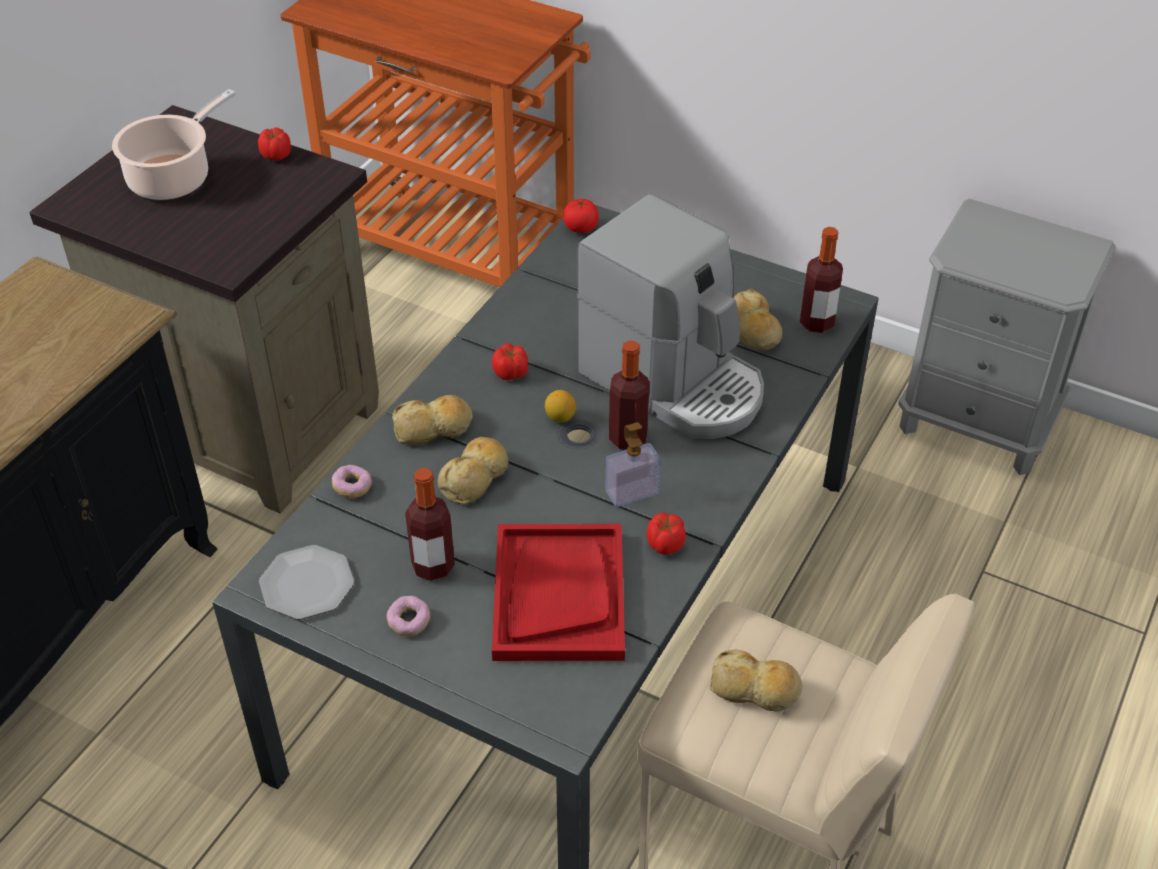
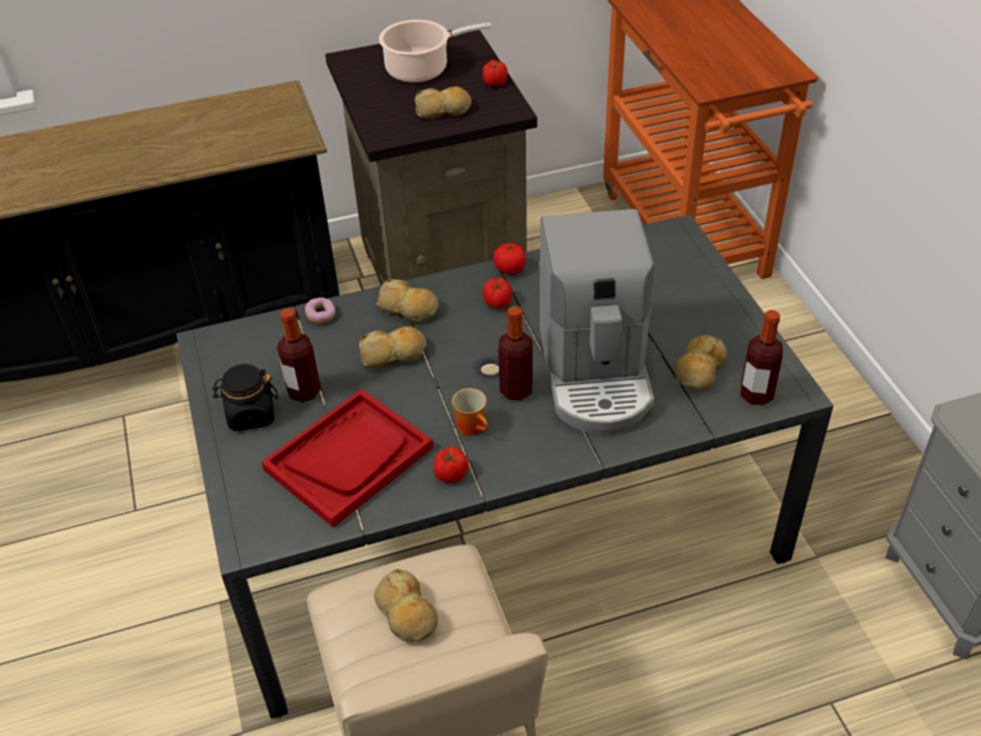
camera: 45 degrees right, 0 degrees up
plate [259,545,354,620] -> none
donut [386,596,430,636] -> black jar [213,364,278,431]
lemon [545,390,576,423] -> none
tomato [563,199,599,233] -> tomato moved to [493,242,526,274]
soap dispenser [605,422,661,507] -> mug [452,388,488,435]
none -> bread [415,87,471,119]

